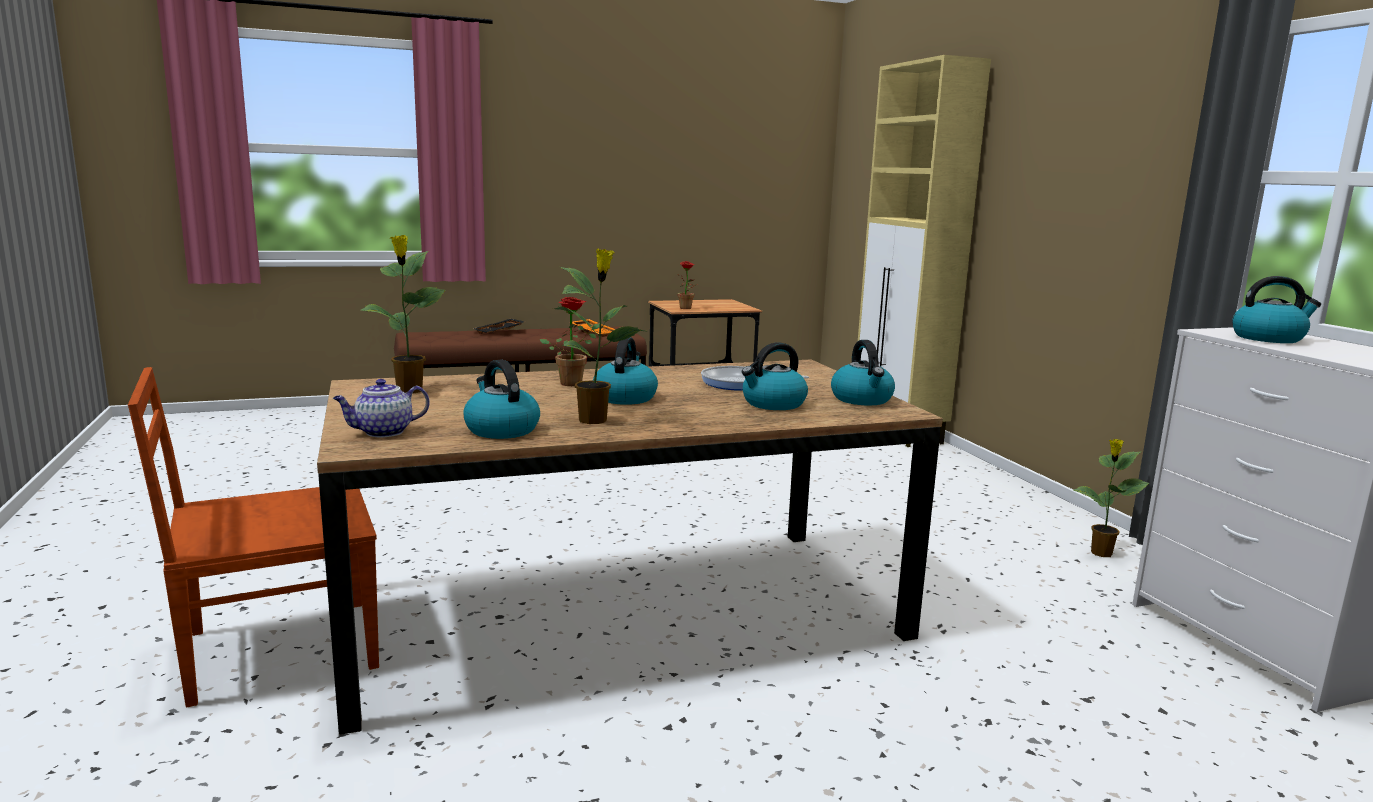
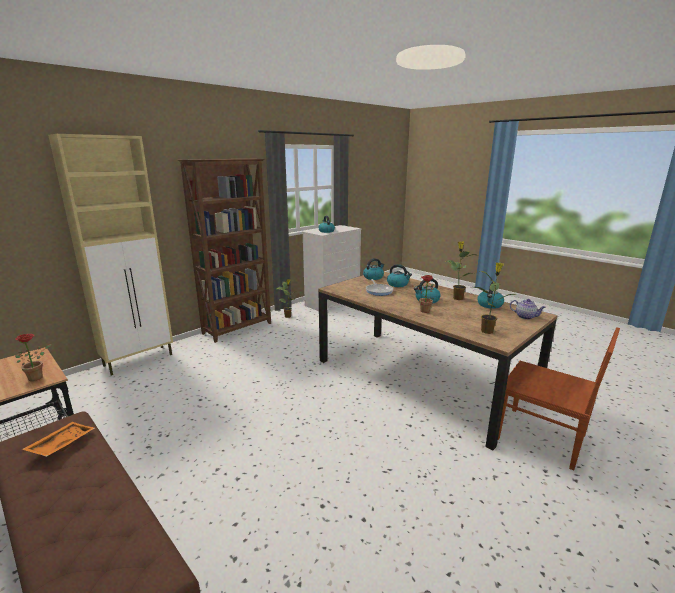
camera: 115 degrees left, 5 degrees up
black tray [473,319,525,334] -> none
none -> brown bookcase [177,159,271,343]

